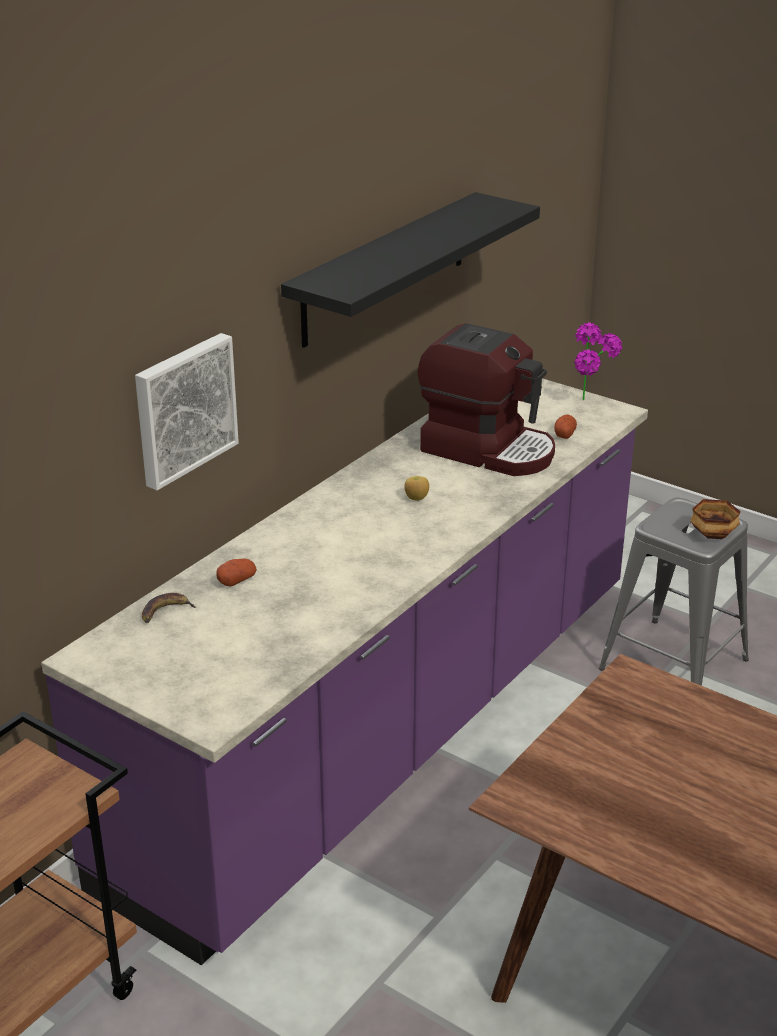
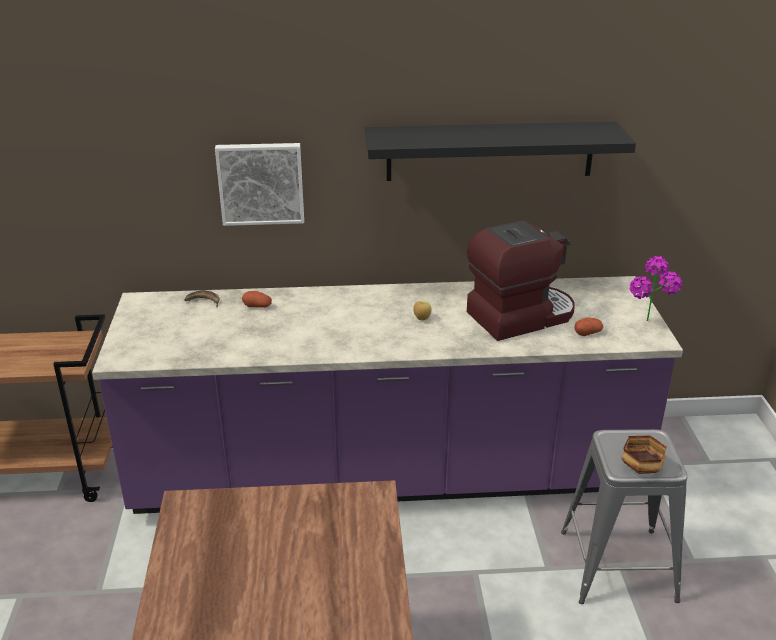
camera: 50 degrees right, 0 degrees up
coffee machine [418,323,555,476] -> coffee machine turned 105 degrees counterclockwise [467,220,575,341]

